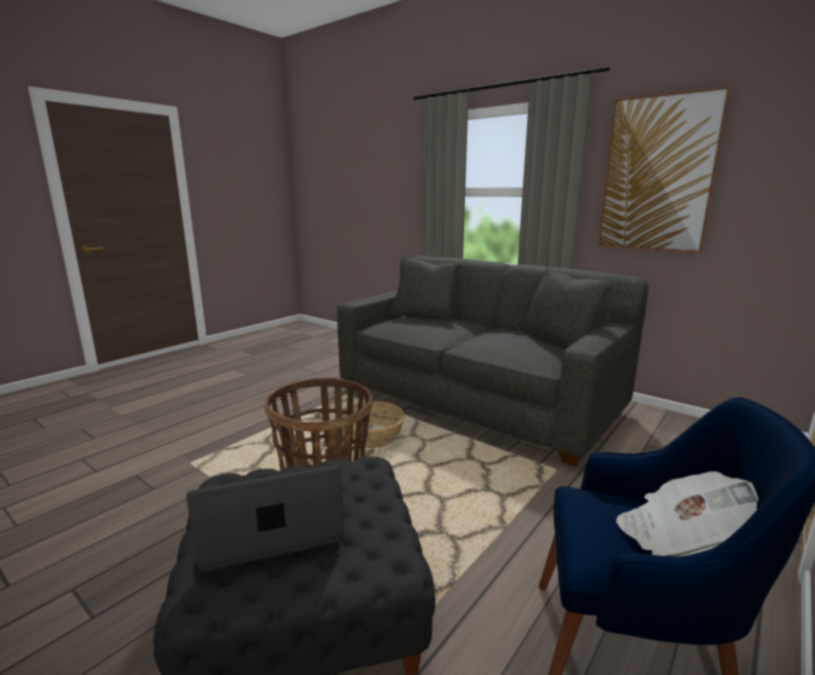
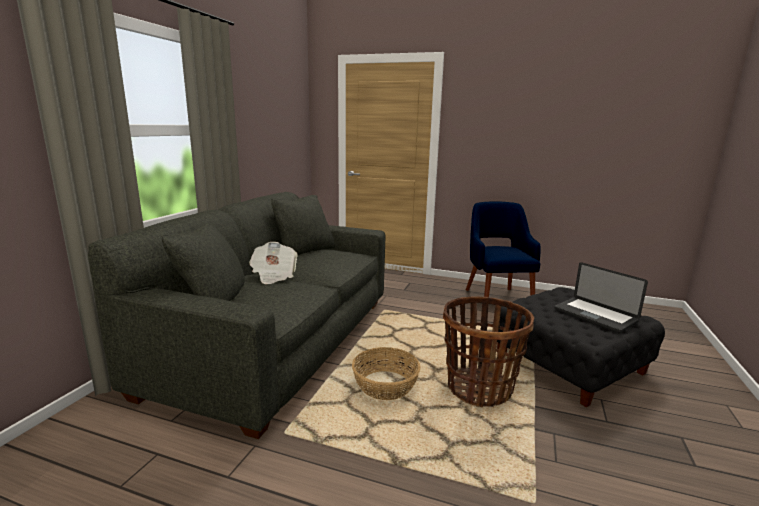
camera: 110 degrees left, 0 degrees up
picture [598,86,731,253] -> none
newspaper [616,471,759,556] -> newspaper moved to [249,242,298,284]

